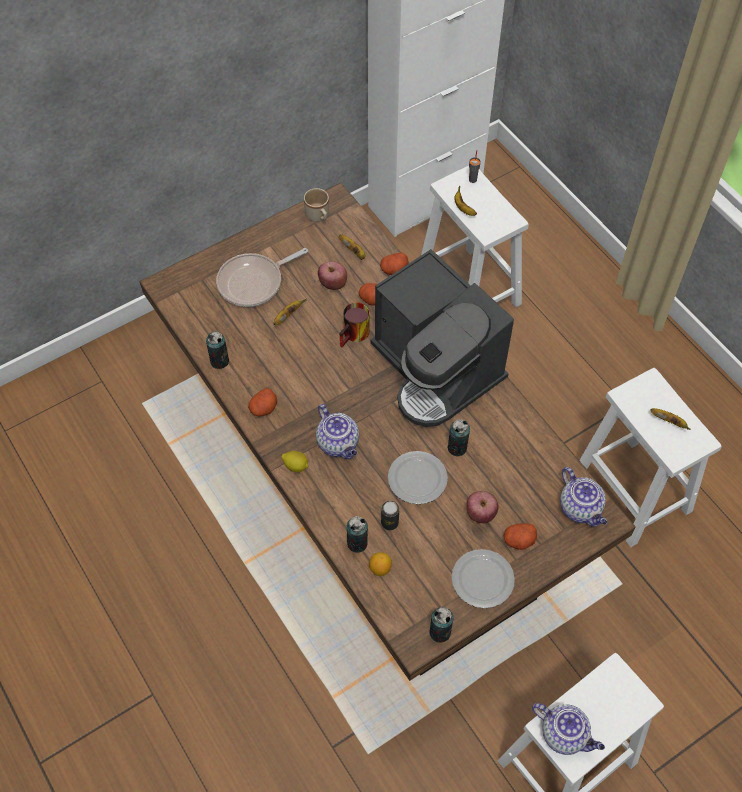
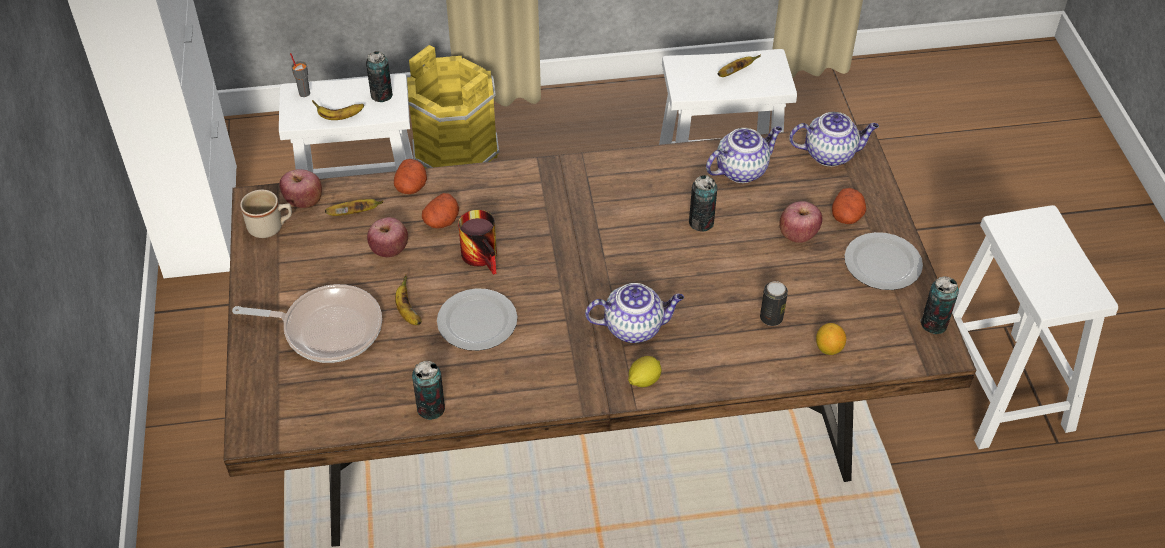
camera: 65 degrees left, 10 degrees down
frying pan [216,248,308,307] -> frying pan turned 75 degrees counterclockwise [232,284,382,363]
potato [248,388,277,416] -> none
can [347,516,368,553] -> can moved to [366,51,393,102]
coffee machine [370,249,514,427] -> none
plate [388,451,448,504] -> plate moved to [437,288,517,351]
teapot [532,703,605,755] -> teapot moved to [706,126,782,183]
none -> apple [279,169,322,208]
none -> yellow bucket [407,45,499,168]

